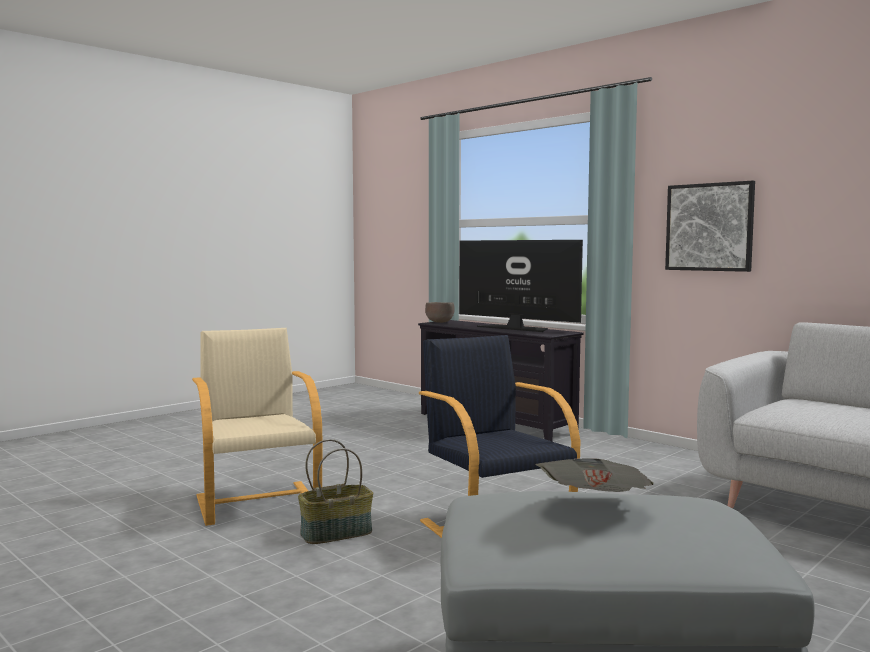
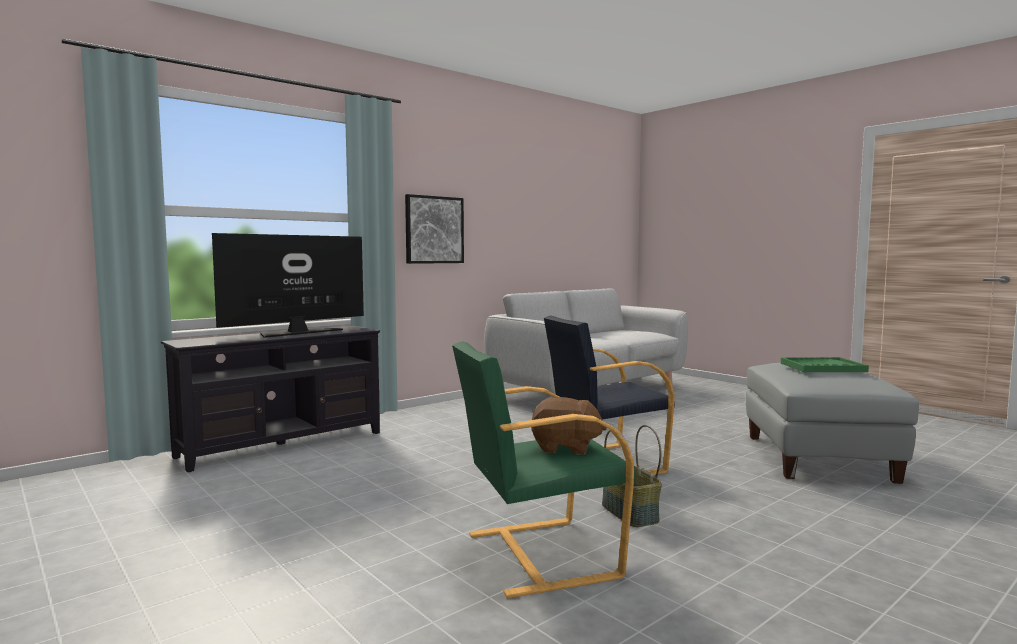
camera: 85 degrees left, 0 degrees up
beige armchair [192,328,322,526] -> green armchair [452,341,636,598]
brown bowl [425,302,455,323] -> none
newspaper [536,458,654,492] -> green tray [781,357,869,372]
none -> brown plush toy [531,397,607,455]

